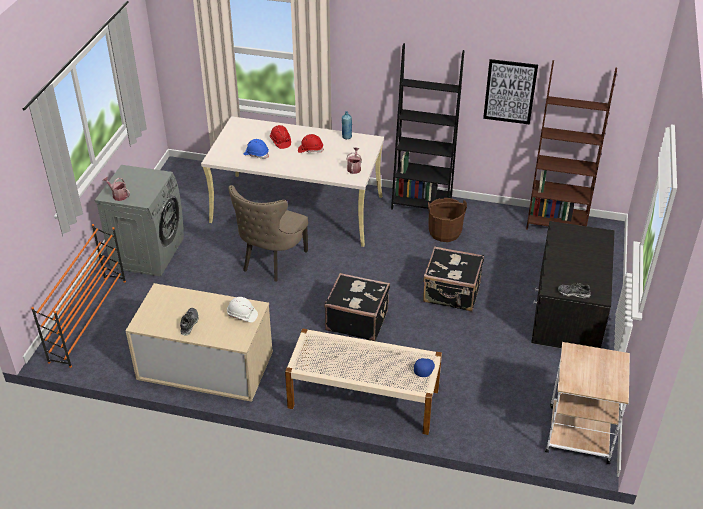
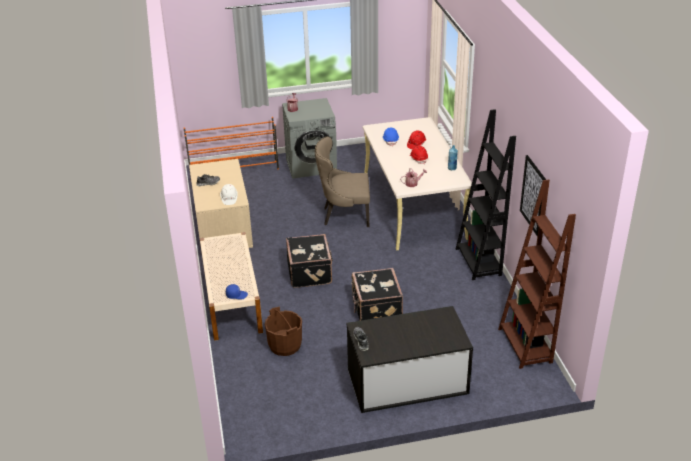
camera: 65 degrees right, 5 degrees down
brown bucket [428,198,467,242] -> brown bucket moved to [264,306,302,356]
beige cart [545,342,630,464] -> none

